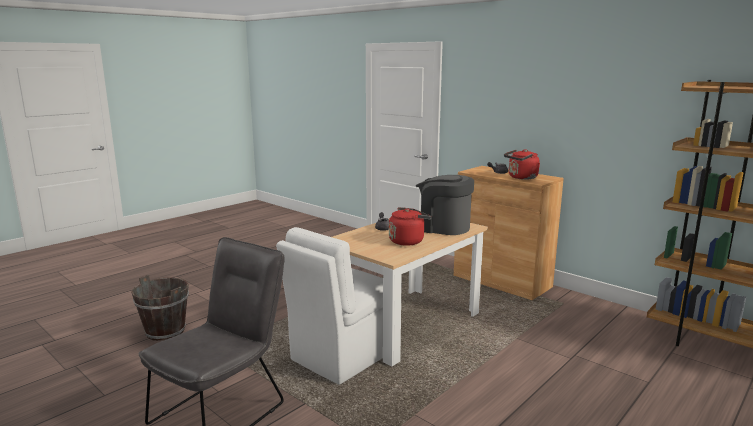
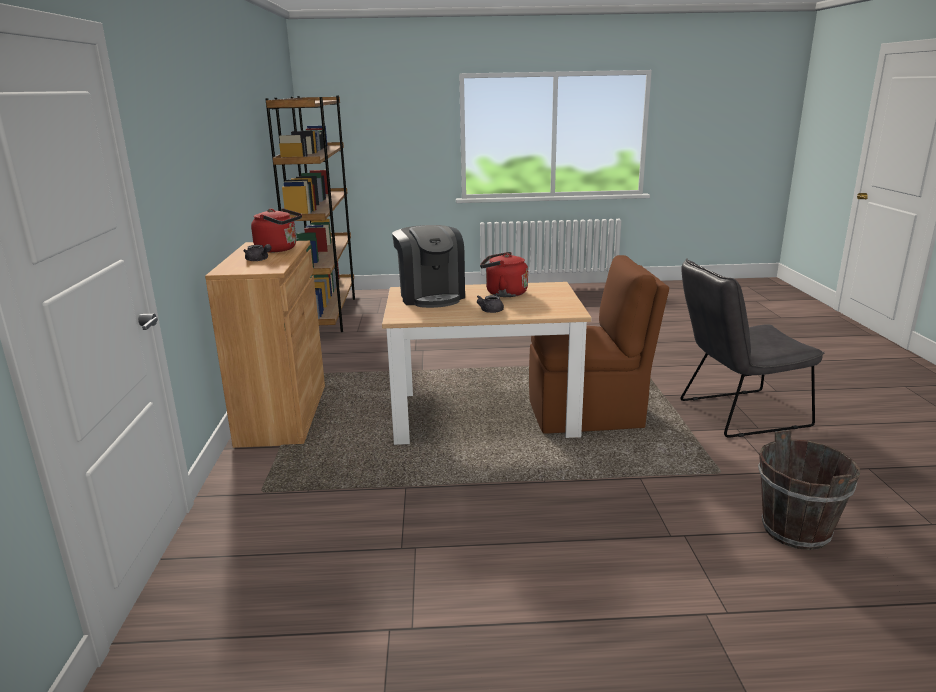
camera: 135 degrees left, 5 degrees up
white chair [276,227,383,385] -> brown chair [529,255,669,434]

